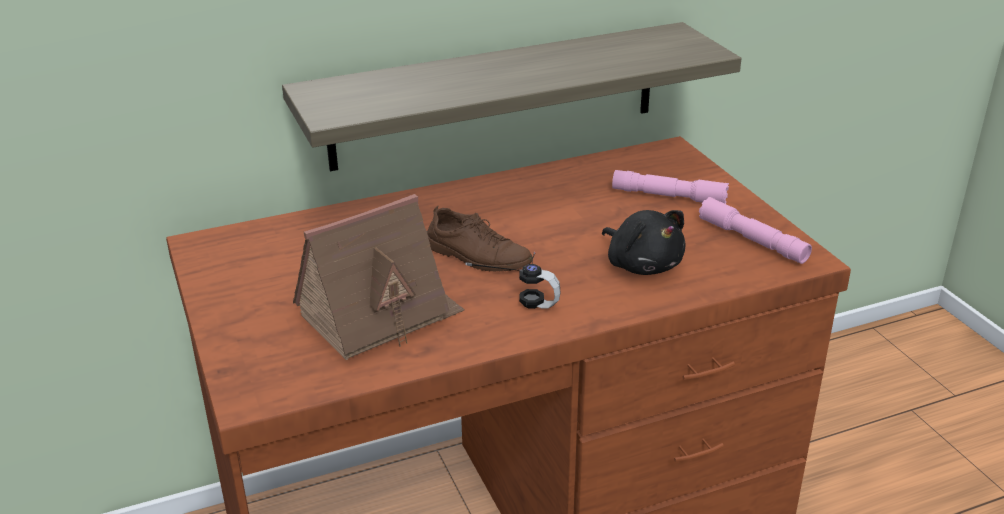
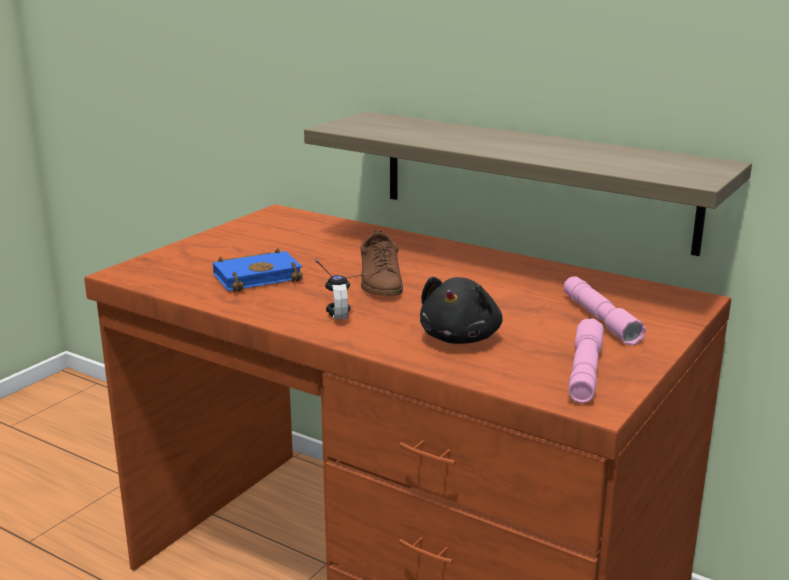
camera: 55 degrees right, 10 degrees down
toy house [293,194,465,360] -> blue book [213,248,303,292]

